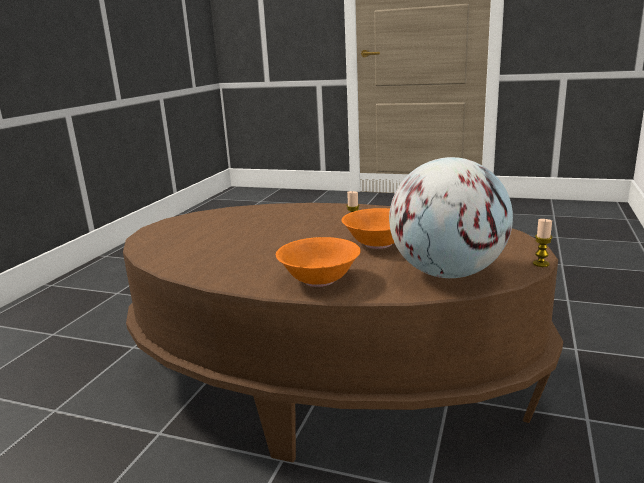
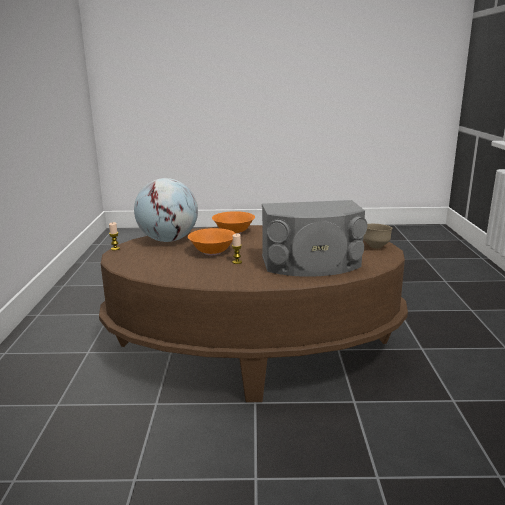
camera: 160 degrees right, 0 degrees up
none -> grey speaker [262,200,367,276]
none -> brown bowl [363,224,392,249]

